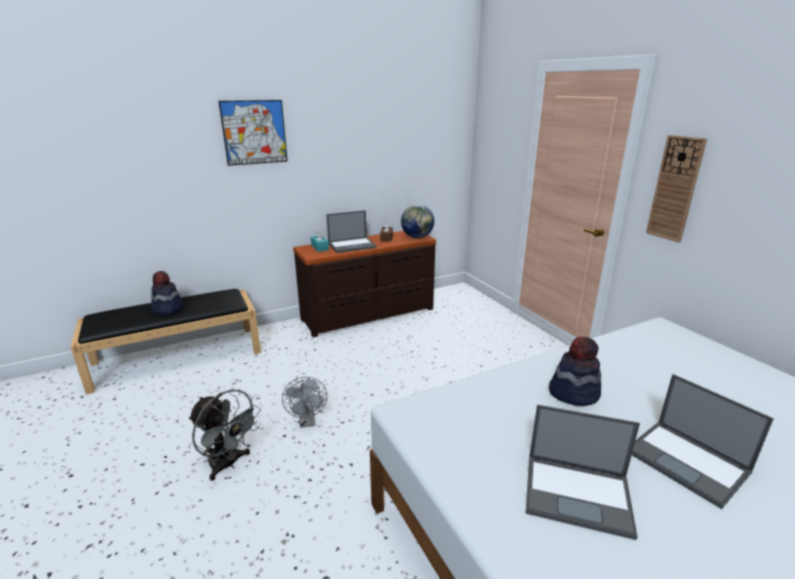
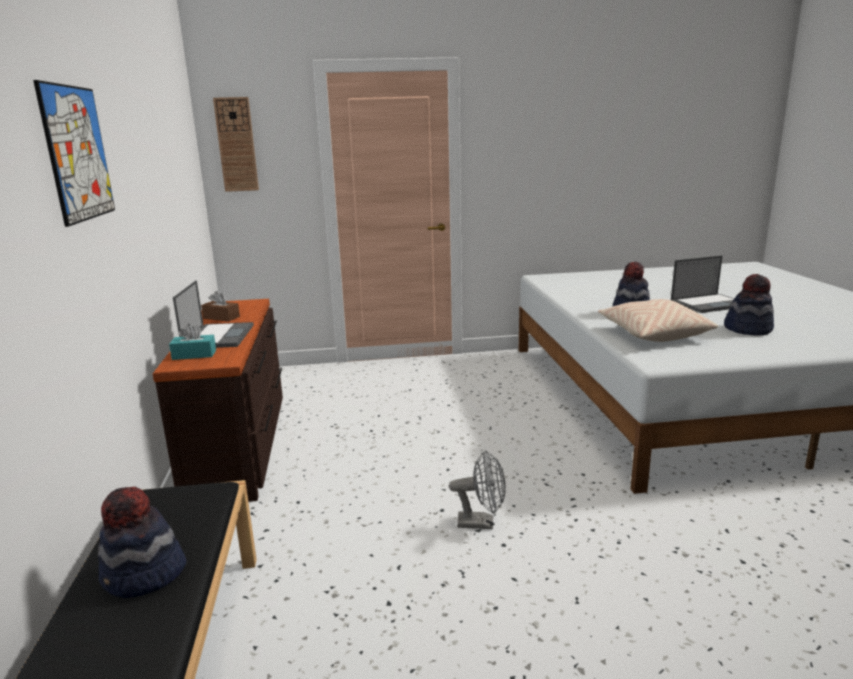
camera: 70 degrees left, 5 degrees down
grey fan [189,389,261,481] -> none
globe [401,204,434,238] -> none
laptop [526,405,640,540] -> hat [724,274,774,336]
wall clock [646,135,707,243] -> wall clock moved to [213,97,259,192]
none -> beige pillow [598,299,718,342]

